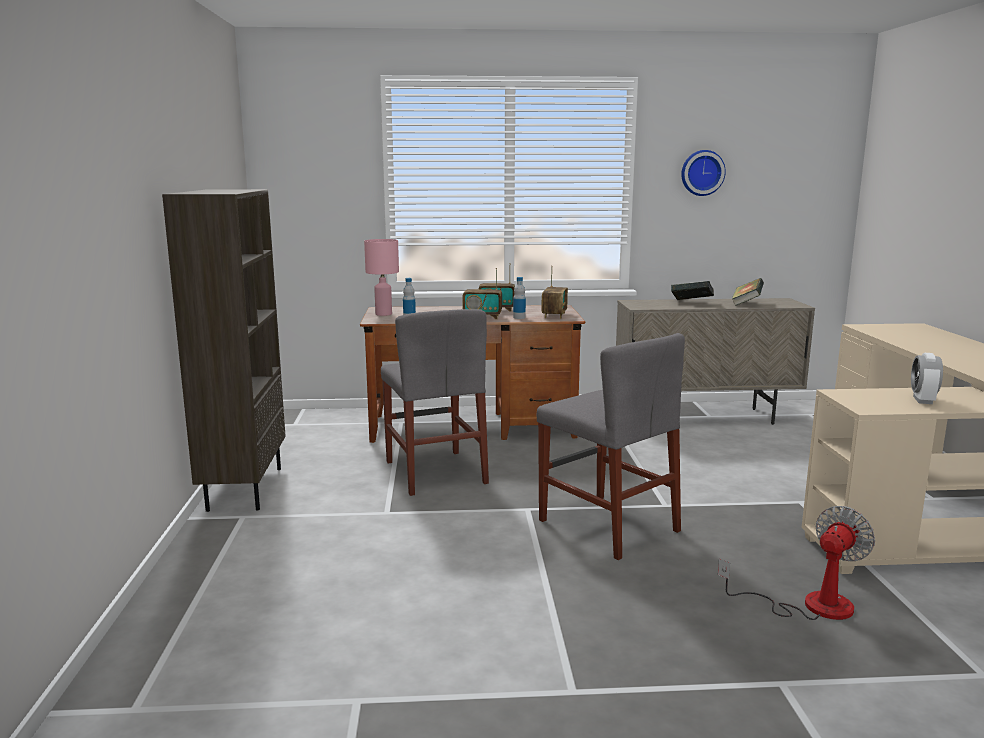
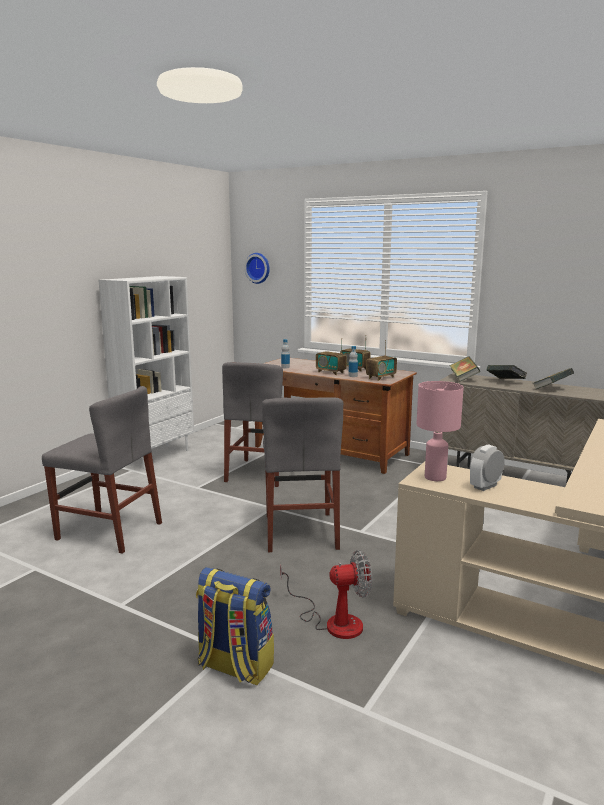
camera: 35 degrees right, 0 degrees up
brown bookcase [162,189,286,512] -> white bookcase [99,276,194,469]
pink table lamp [364,239,399,316] -> pink table lamp moved to [417,381,464,481]
wall clock [681,150,726,196] -> wall clock moved to [244,253,270,284]
none -> grey chair [42,386,162,554]
none -> backpack [196,567,274,685]
none -> book [450,356,480,382]

